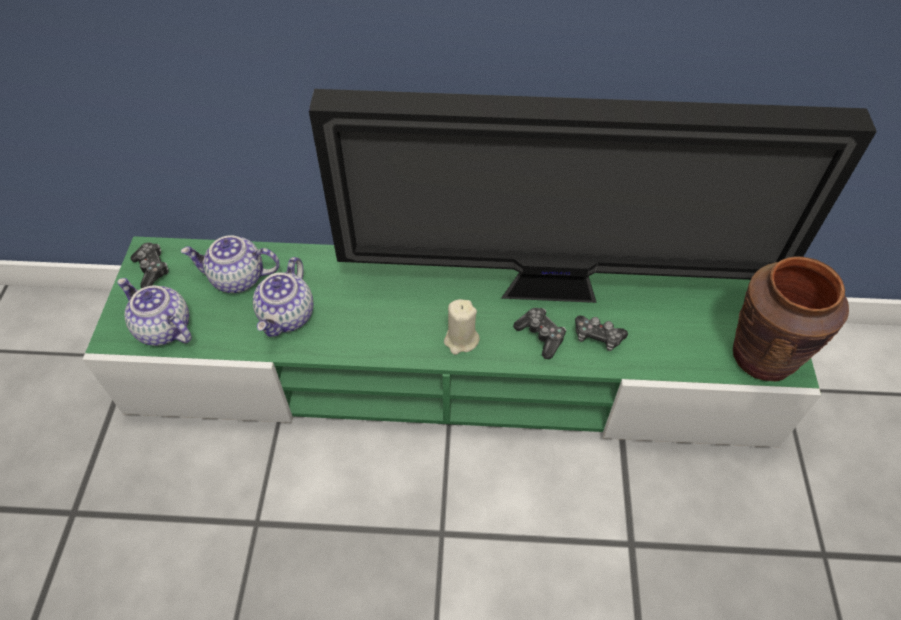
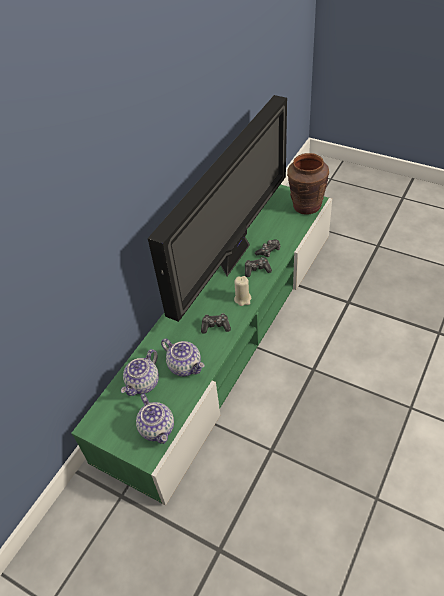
camera: 60 degrees left, 5 degrees down
teapot [117,278,192,346] -> teapot turned 90 degrees counterclockwise [136,394,174,444]
game controller [131,242,168,289] -> game controller moved to [201,313,231,334]

